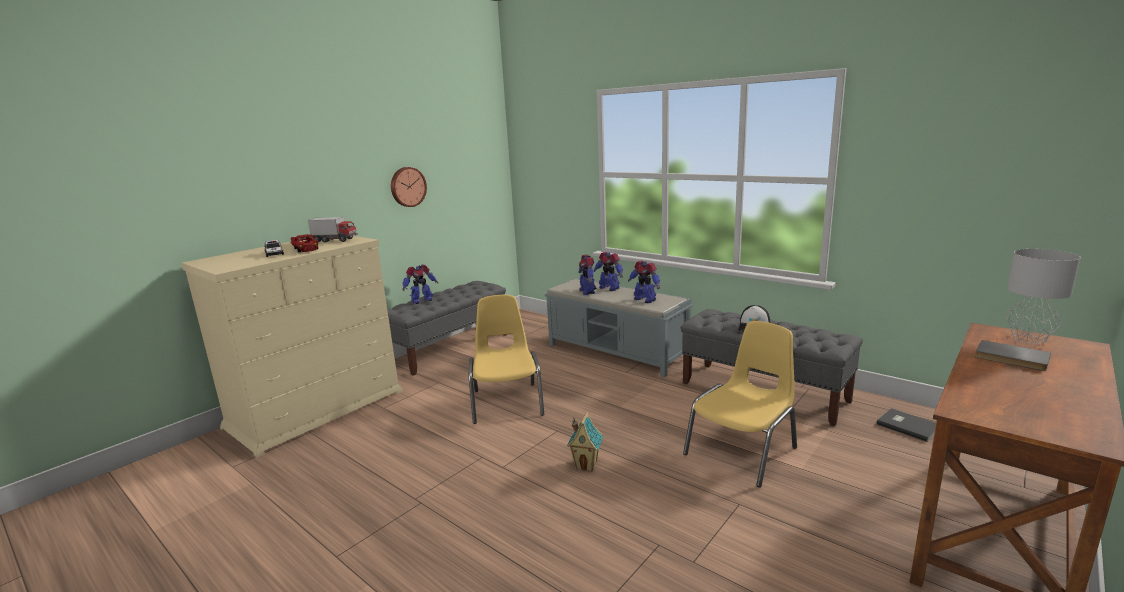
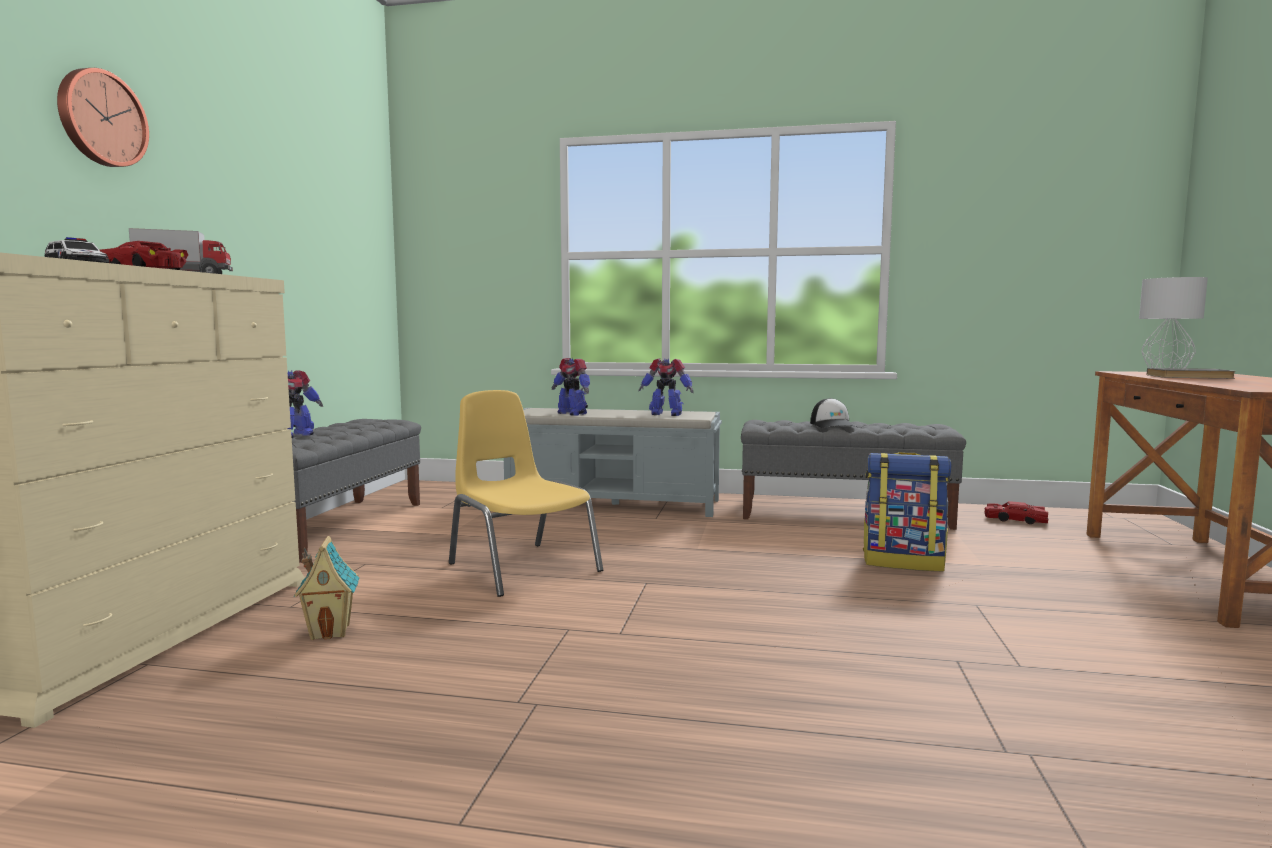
camera: 30 degrees left, 10 degrees down
wall clock [391,167,427,207] -> wall clock moved to [57,68,149,167]
toy house [567,412,603,471] -> toy house moved to [293,536,360,640]
toy robot [594,252,623,291] -> none
yellow chair [683,321,797,488] -> backpack [863,452,951,571]
grey book [877,408,936,442] -> red toy car [985,501,1049,524]

